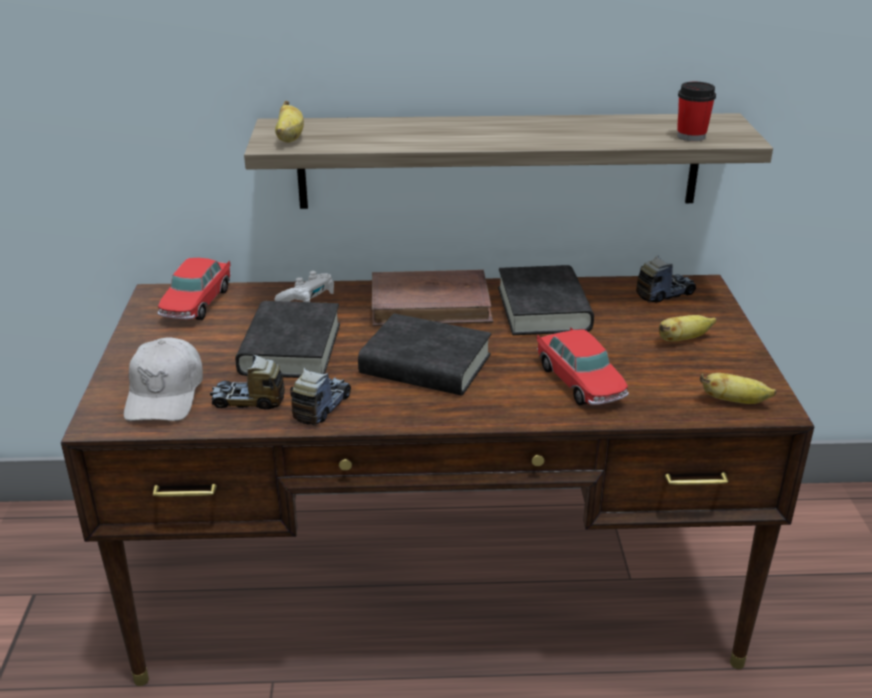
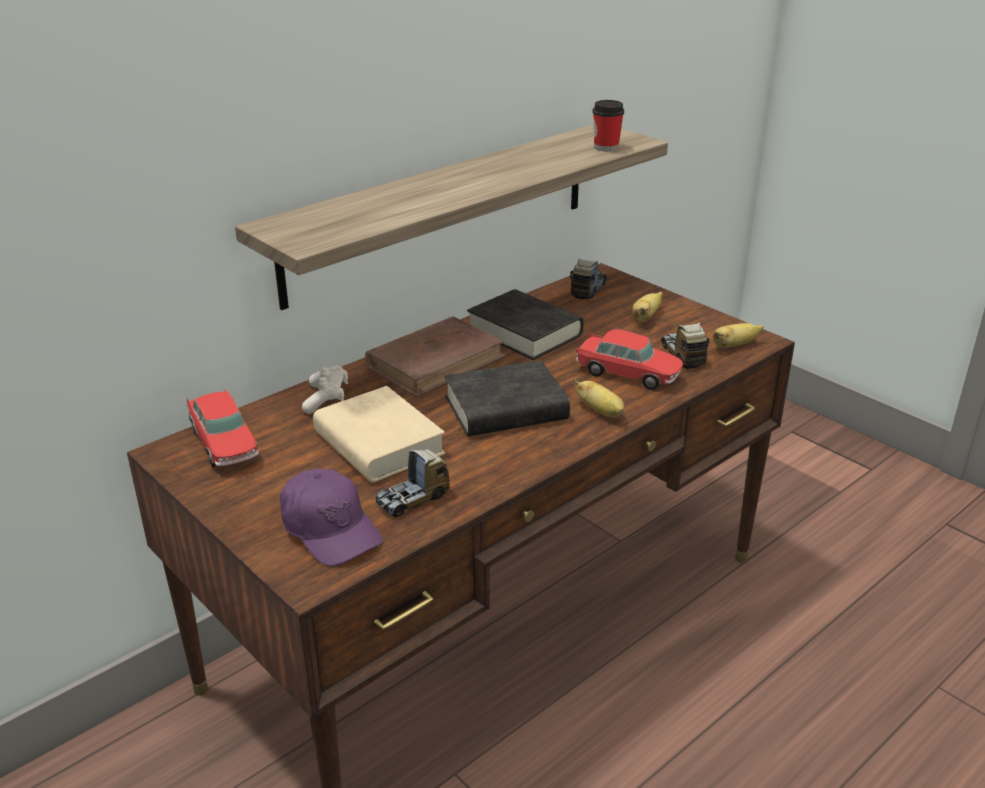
camera: 40 degrees left, 0 degrees up
white cap [124,337,203,421] -> purple cap [280,468,383,566]
black book [235,301,340,378] -> beige book [313,386,445,482]
banana [275,101,304,143] -> banana moved to [573,377,624,418]
toy truck [290,368,351,426] -> toy truck moved to [661,322,709,369]

